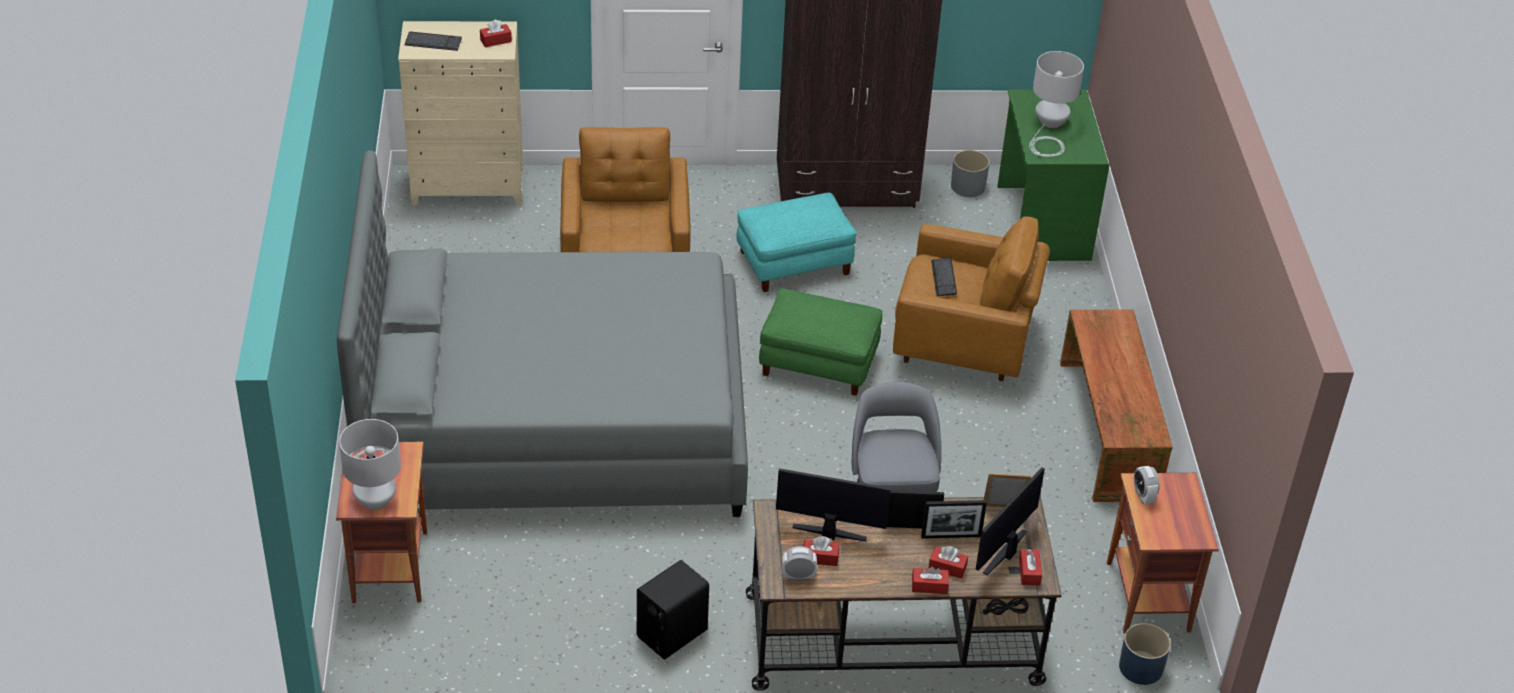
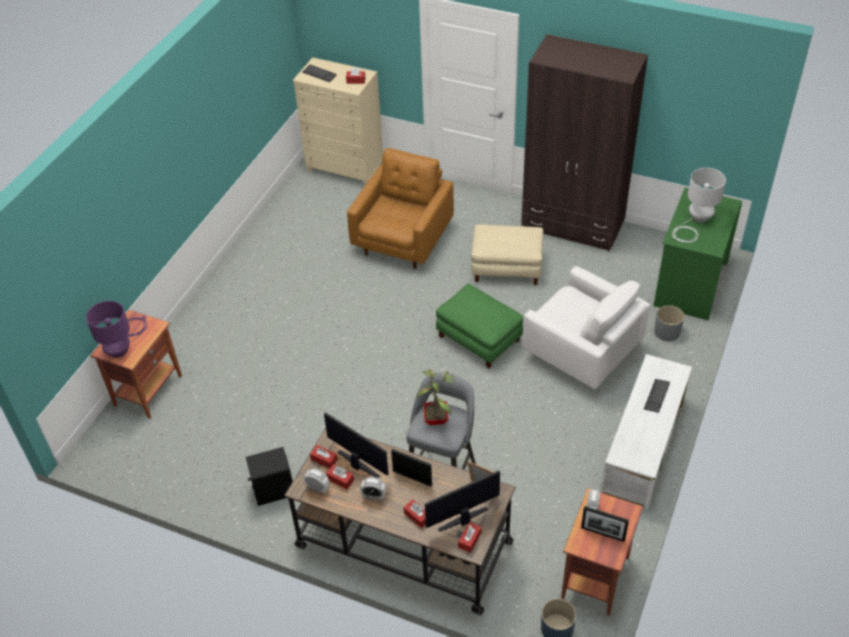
camera: 30 degrees right, 5 degrees up
grey bed [337,150,748,517] -> none
grey table lamp [339,419,401,510] -> purple table lamp [86,301,148,358]
turquoise ottoman [736,193,857,292] -> beige ottoman [471,224,543,285]
brown armchair [893,217,1050,381] -> white armchair [522,266,650,389]
red tissue box [912,567,949,594] -> red tissue box moved to [310,445,338,468]
picture frame [921,500,987,539] -> picture frame moved to [581,506,629,542]
keyboard [931,258,957,296] -> keyboard moved to [644,379,670,413]
grey planter [951,150,990,197] -> grey planter moved to [654,305,684,341]
brown bench [1060,309,1173,502] -> white bench [601,354,692,510]
none -> alarm clock [360,477,386,500]
none -> potted plant [417,369,455,425]

